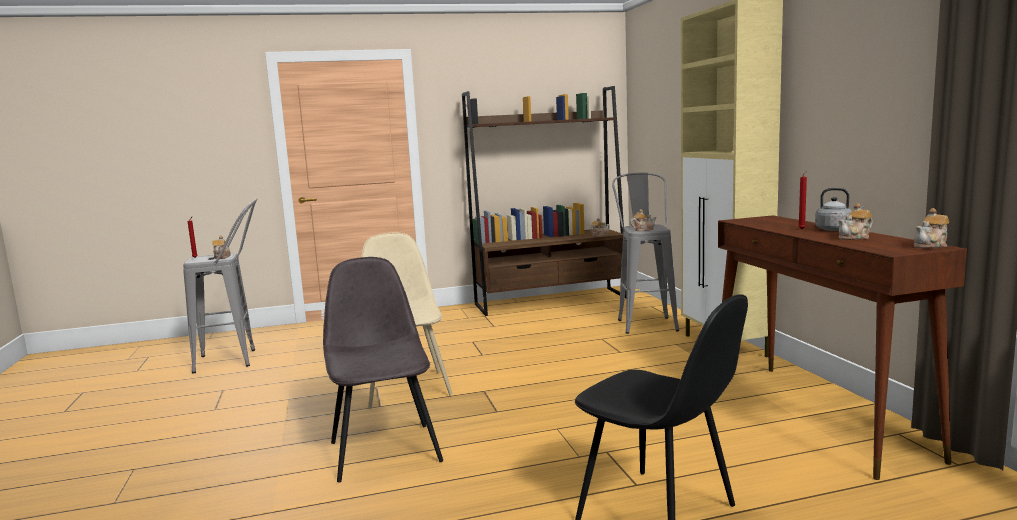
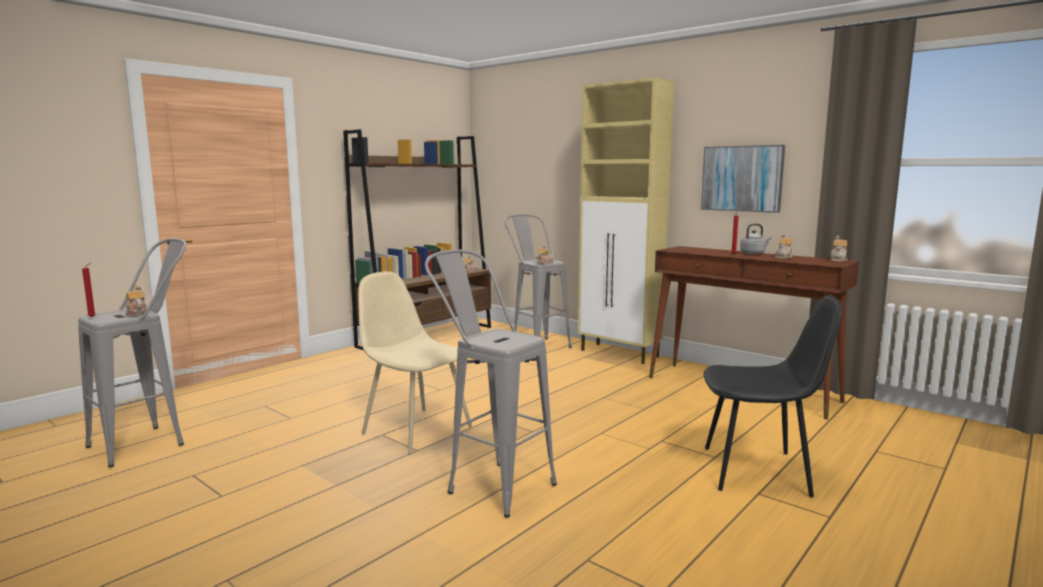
camera: 35 degrees left, 0 degrees up
grey chair [323,257,443,482] -> grey stool [425,249,557,517]
none -> picture [701,145,785,213]

